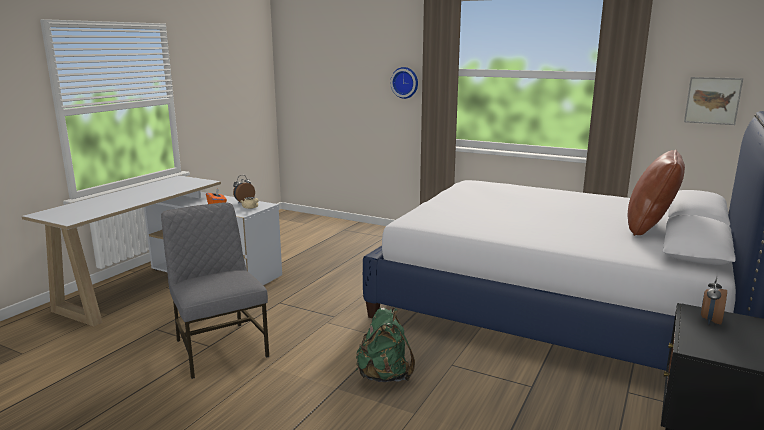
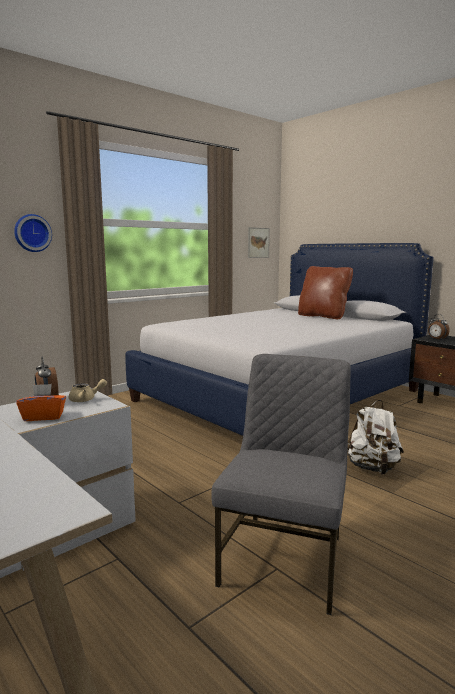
camera: 70 degrees left, 5 degrees down
grey chair [161,202,269,379] -> grey chair turned 120 degrees clockwise [211,354,350,615]
green backpack [356,308,415,382] -> white backpack [347,400,404,474]

